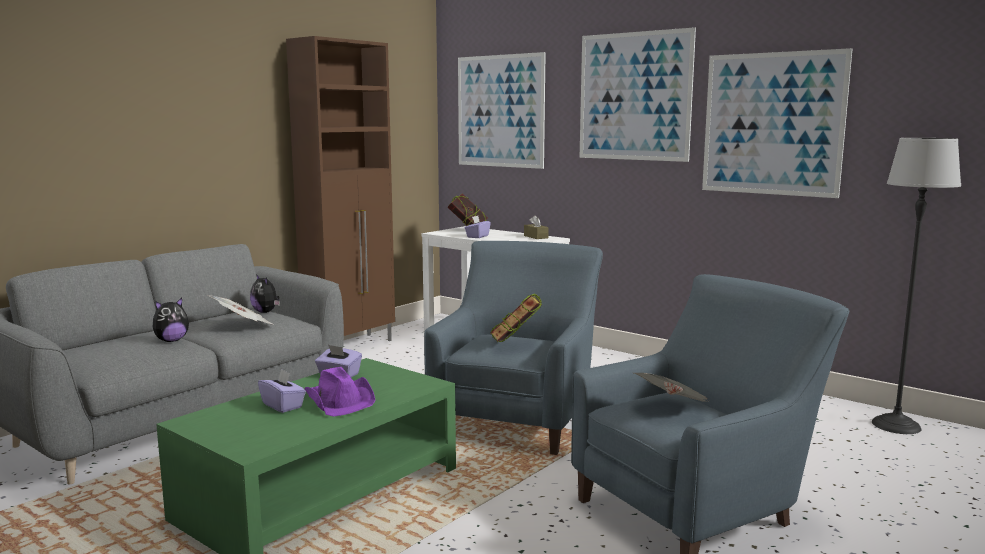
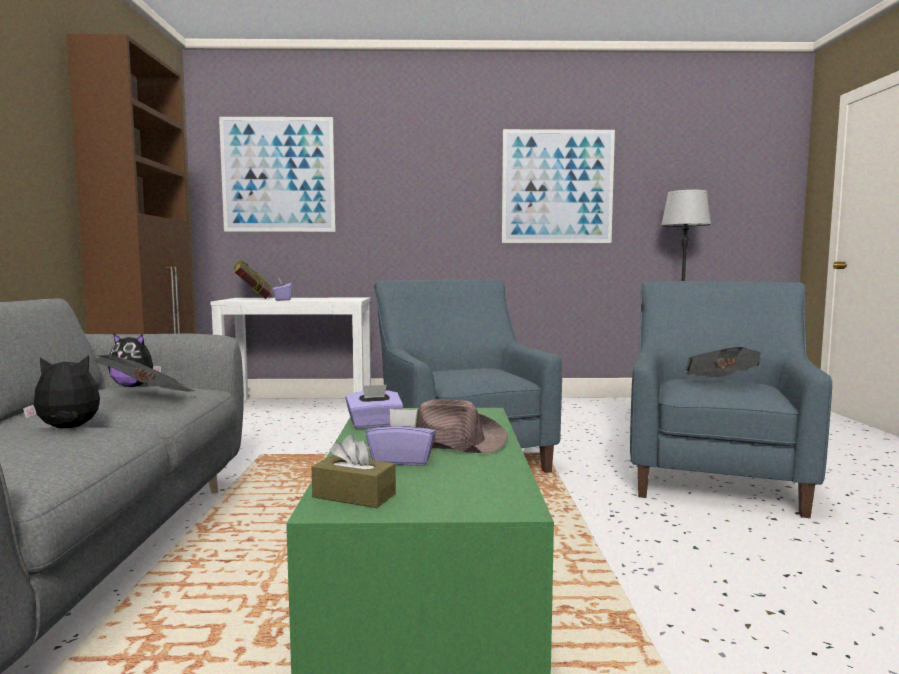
camera: 40 degrees left, 5 degrees down
plush toy [153,298,189,342] -> plush toy turned 120 degrees counterclockwise [23,355,100,428]
purple hat [304,367,375,417] -> brown hat [415,399,508,453]
book [490,293,542,342] -> none
brown tissue box [524,215,549,239] -> brown tissue box moved to [312,435,396,508]
picture [580,27,696,162] -> none

